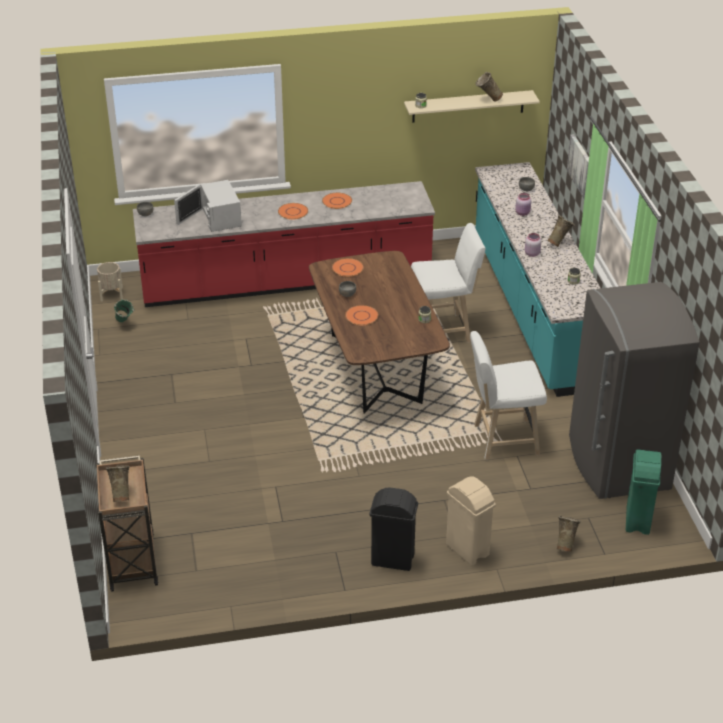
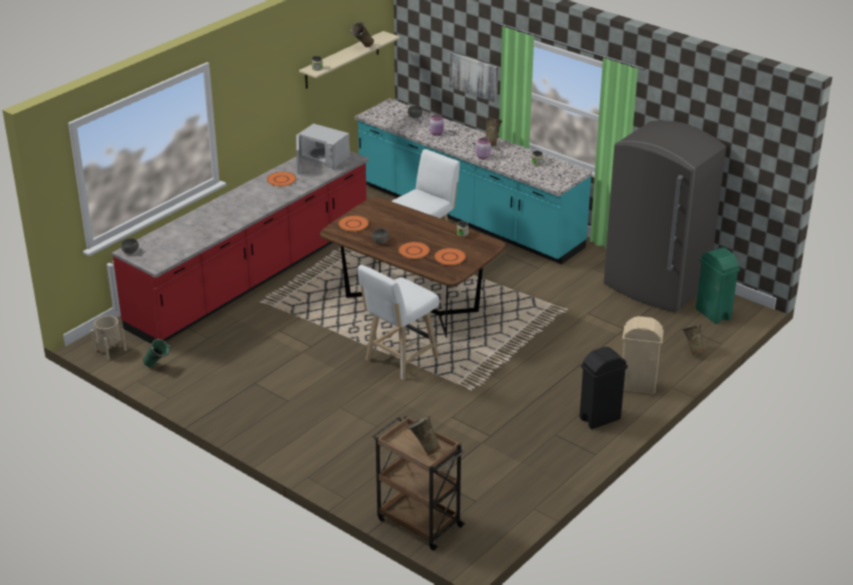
camera: 40 degrees left, 5 degrees down
white microwave [174,180,242,232] -> white microwave moved to [296,123,350,175]
orange plate [278,203,308,220] -> orange plate moved to [434,248,466,265]
white stool [470,331,547,460] -> white stool moved to [357,265,439,380]

